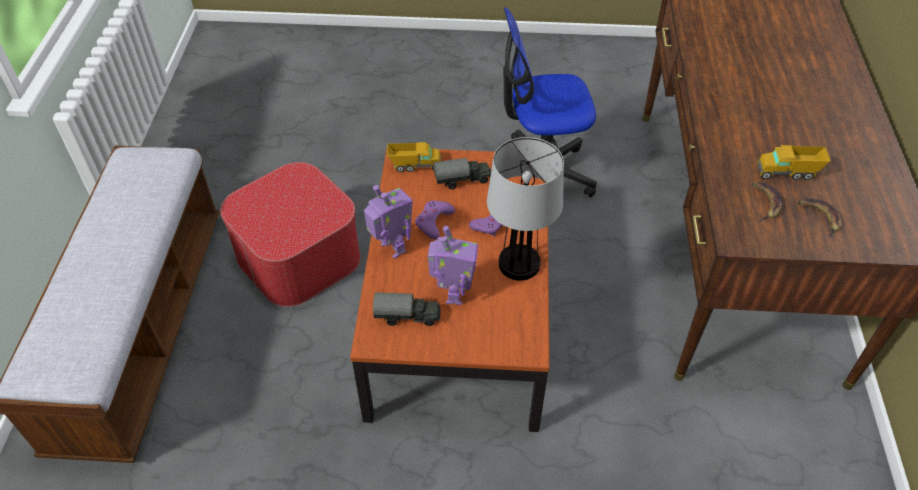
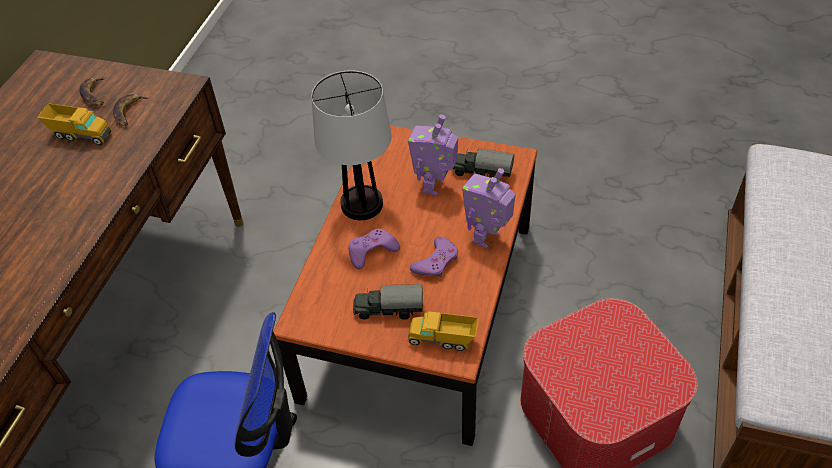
camera: 165 degrees left, 0 degrees up
toy robot [364,185,413,259] -> toy robot turned 60 degrees clockwise [462,168,515,249]

